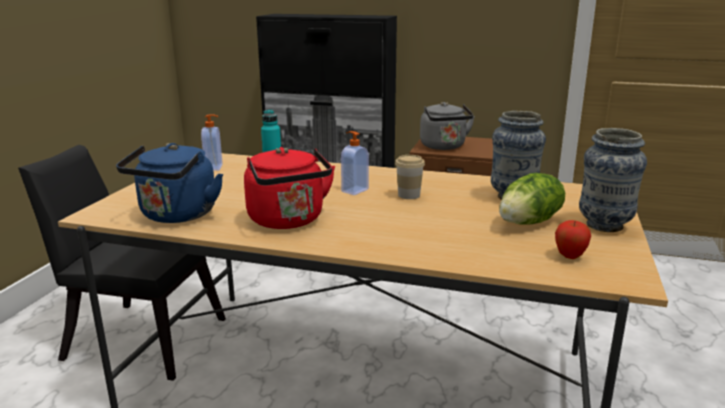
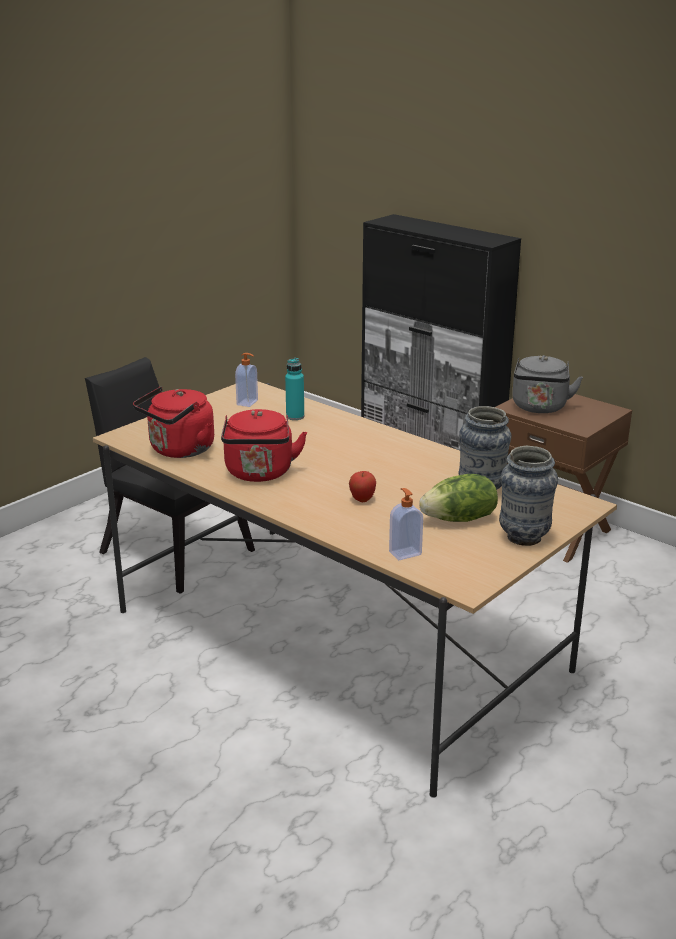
camera: 25 degrees right, 5 degrees up
blue kettle [116,143,223,223] -> red kettle [133,386,214,458]
soap dispenser [341,131,369,195] -> soap dispenser moved to [389,488,423,560]
cup [395,155,425,199] -> none
apple [555,220,591,259] -> apple moved to [349,471,376,502]

